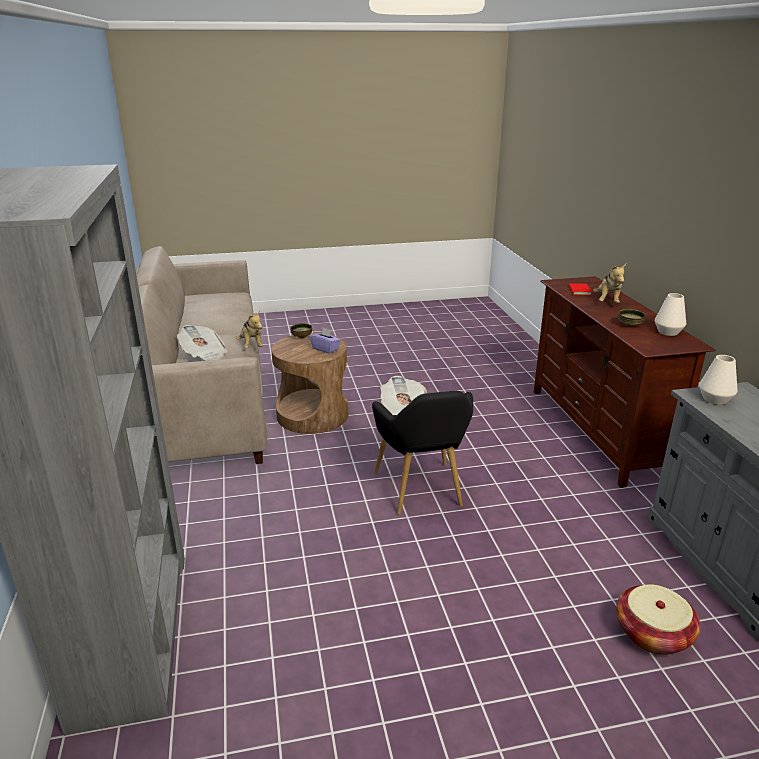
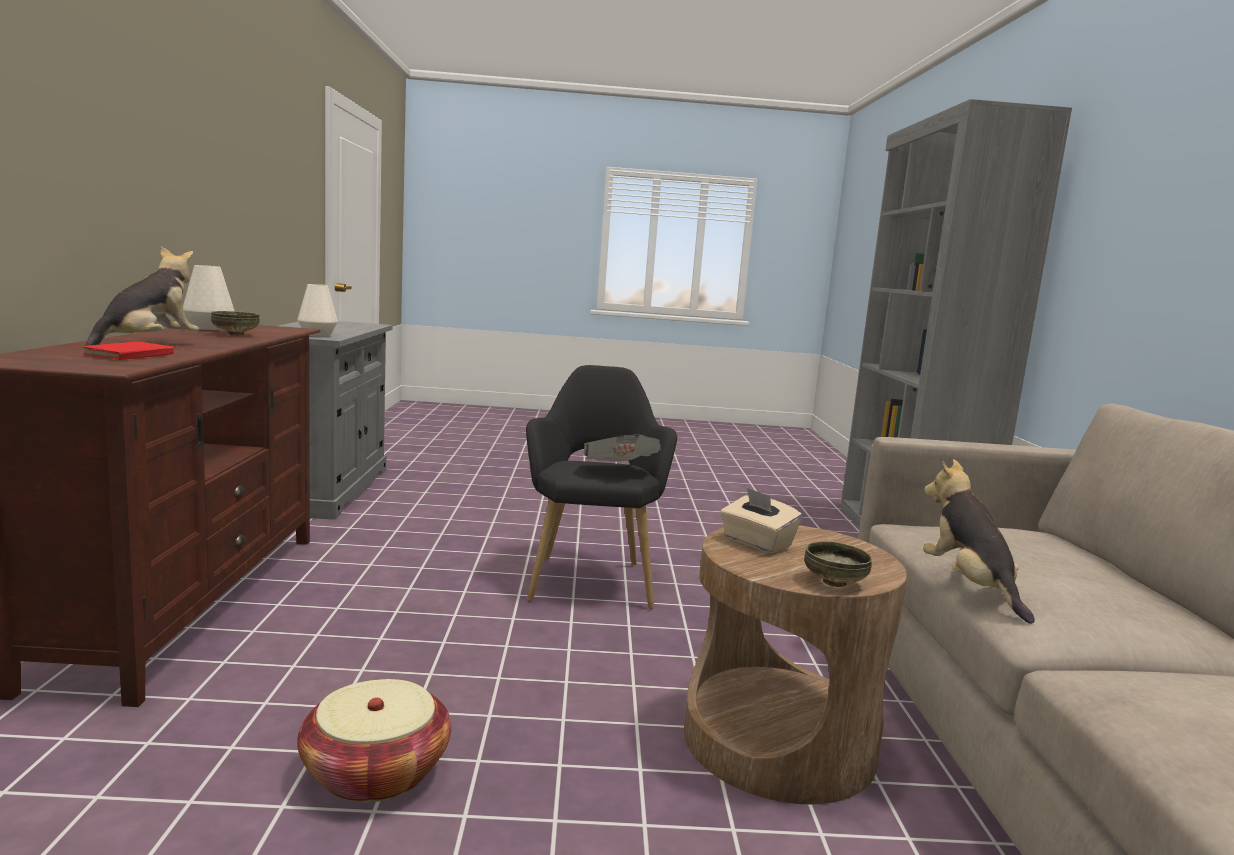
camera: 170 degrees left, 15 degrees down
newspaper [177,325,227,361] -> none
purple tissue box [310,328,341,354] -> beige tissue box [720,488,802,553]
basket [616,584,700,655] -> basket moved to [297,679,451,803]

